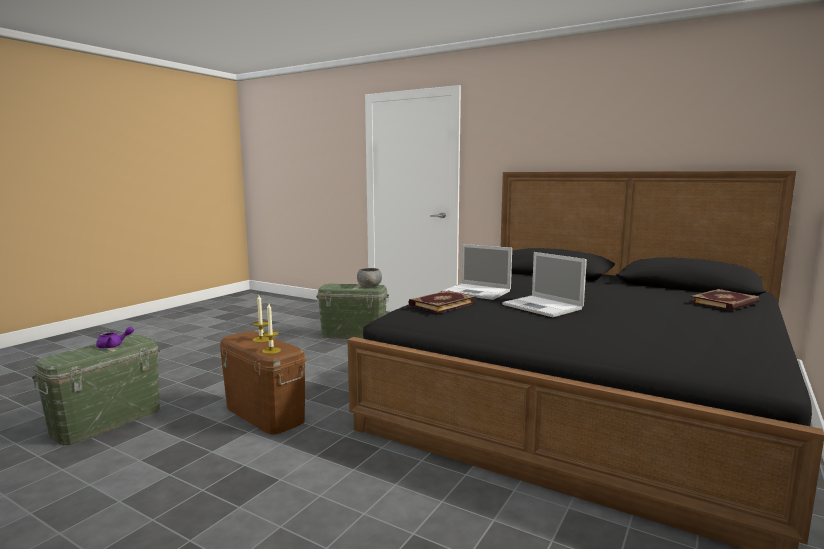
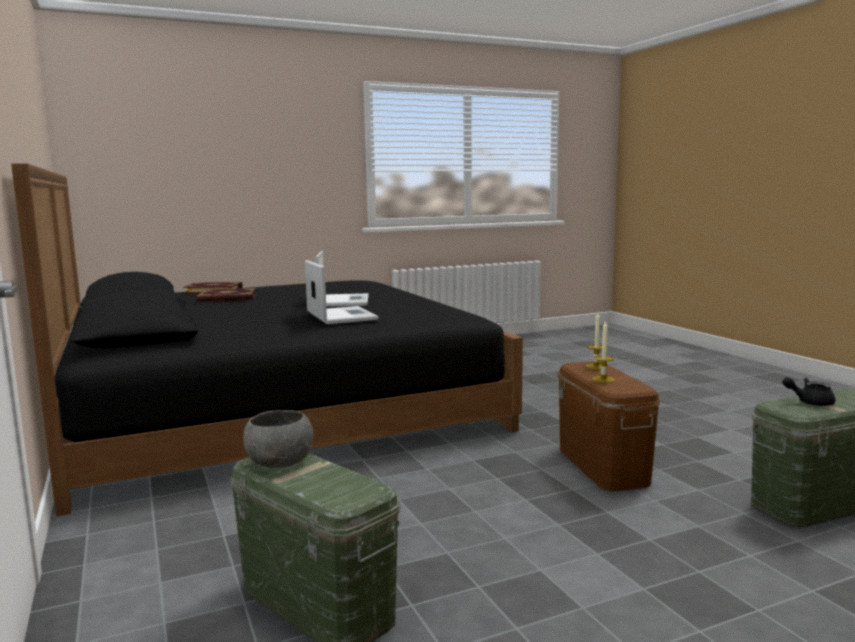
camera: 145 degrees left, 0 degrees up
purple teapot [96,327,134,349] -> black teapot [782,377,835,406]
book [408,291,477,313] -> book moved to [197,288,256,302]

